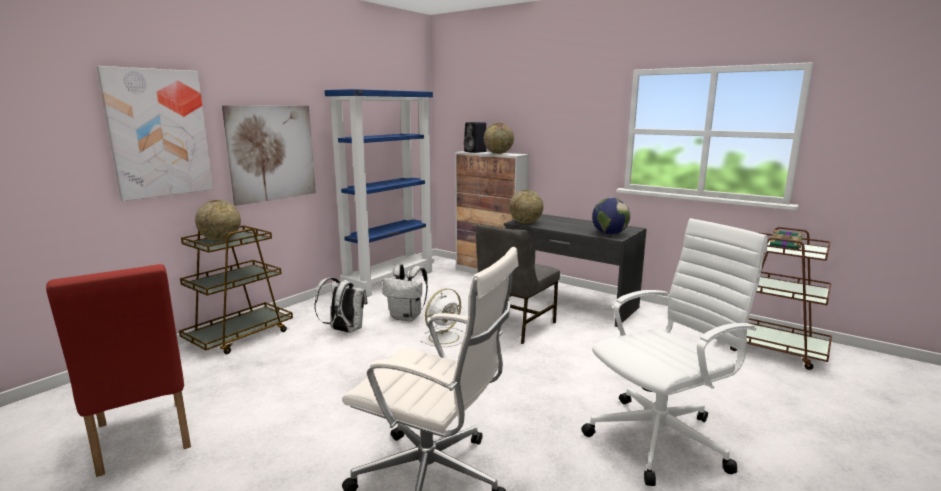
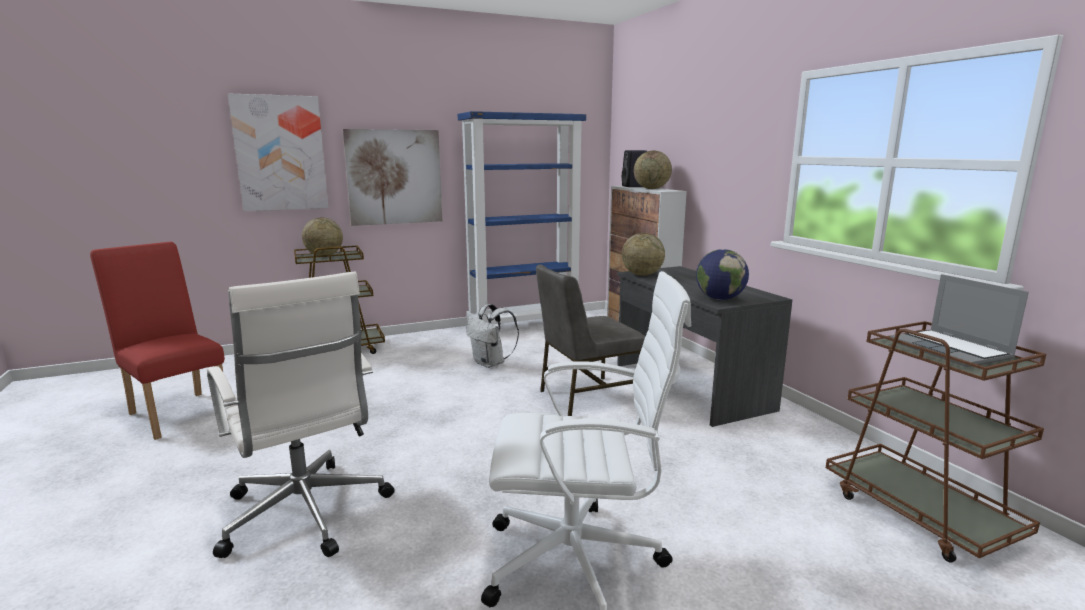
camera: 30 degrees right, 0 degrees up
red chair [46,264,191,477] -> red chair turned 135 degrees clockwise [90,242,225,440]
white backpack [314,277,368,333] -> none
white fan [420,288,464,347] -> none
book [770,230,803,249] -> laptop [890,274,1029,367]

